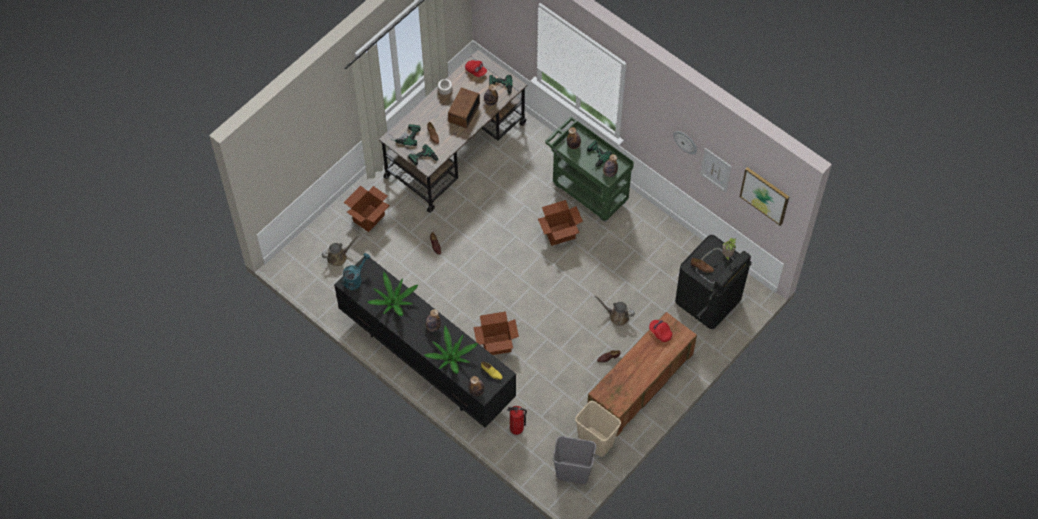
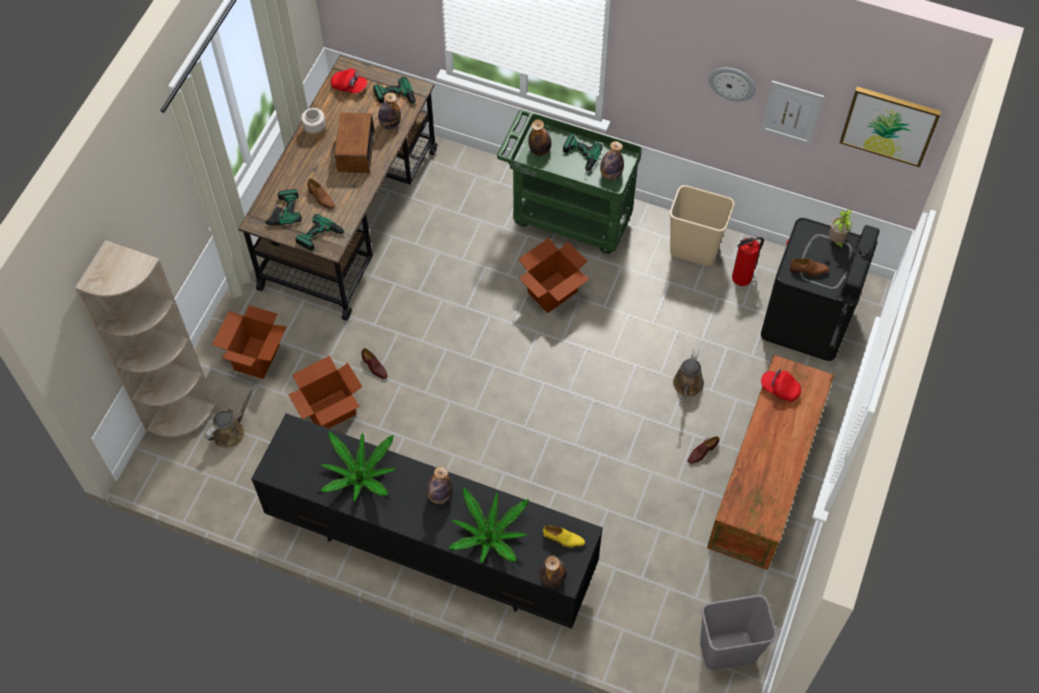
camera: 20 degrees left, 0 degrees up
turquoise watering can [341,253,370,290] -> none
cardboard box [473,311,519,355] -> cardboard box moved to [288,356,362,429]
fire extinguisher [507,406,527,435] -> fire extinguisher moved to [732,237,764,286]
beige trash can [575,401,621,457] -> beige trash can moved to [670,185,734,266]
brown watering can [594,295,635,326] -> brown watering can turned 75 degrees counterclockwise [673,350,704,403]
none -> beige bookcase [75,240,215,437]

